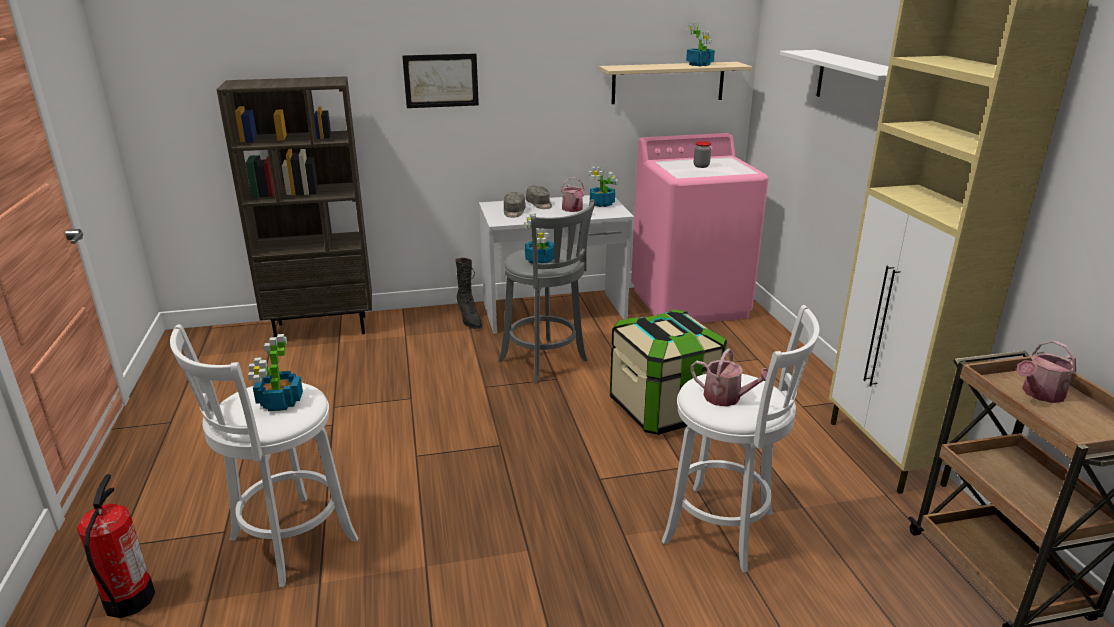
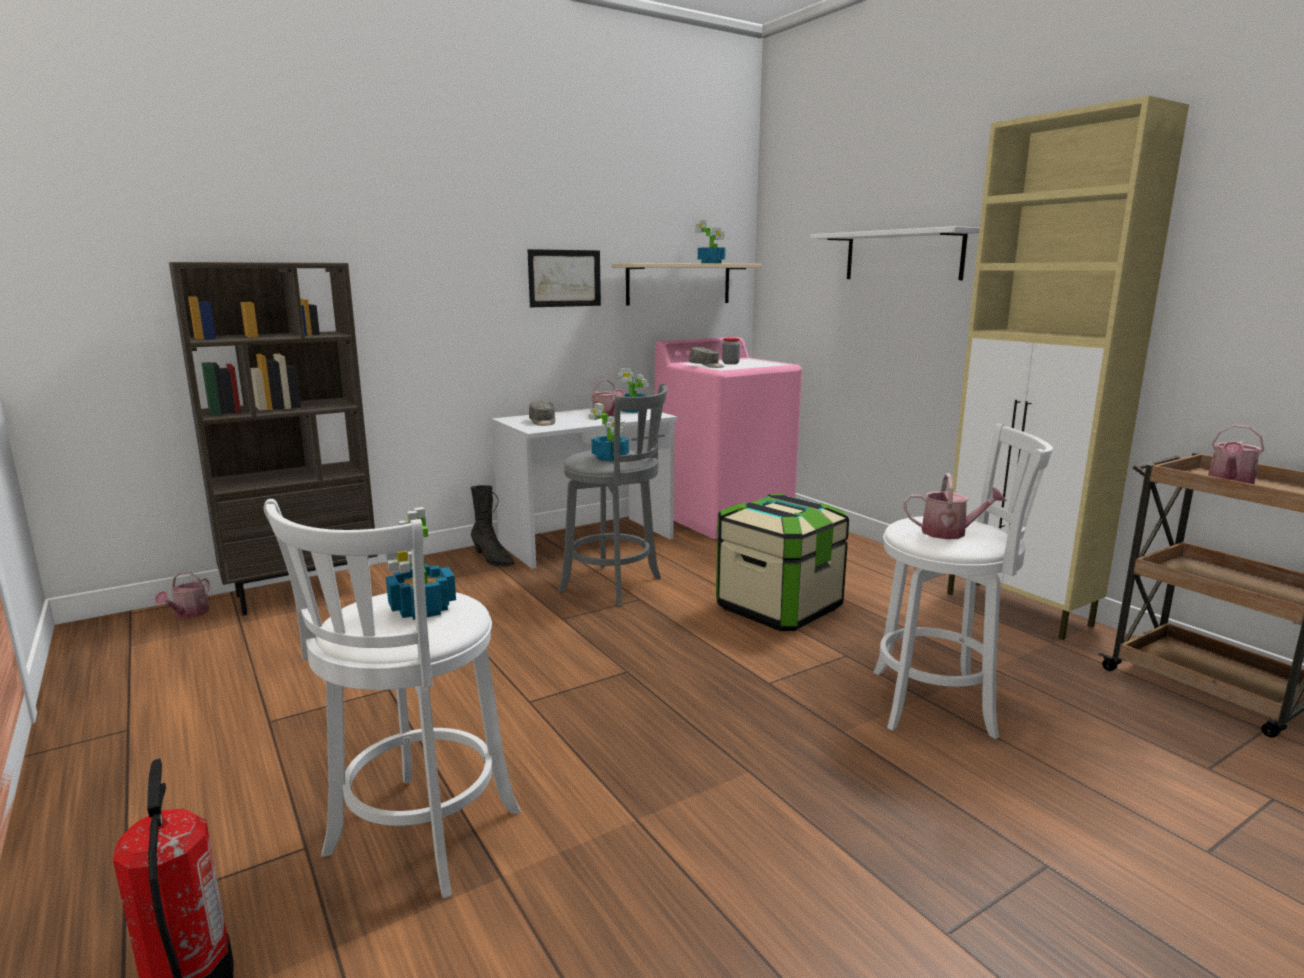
camera: 20 degrees left, 10 degrees down
picture [402,53,479,108] -> picture moved to [527,249,601,307]
grey cap [526,185,552,209] -> grey cap moved to [689,347,724,368]
none -> watering can [155,571,210,619]

